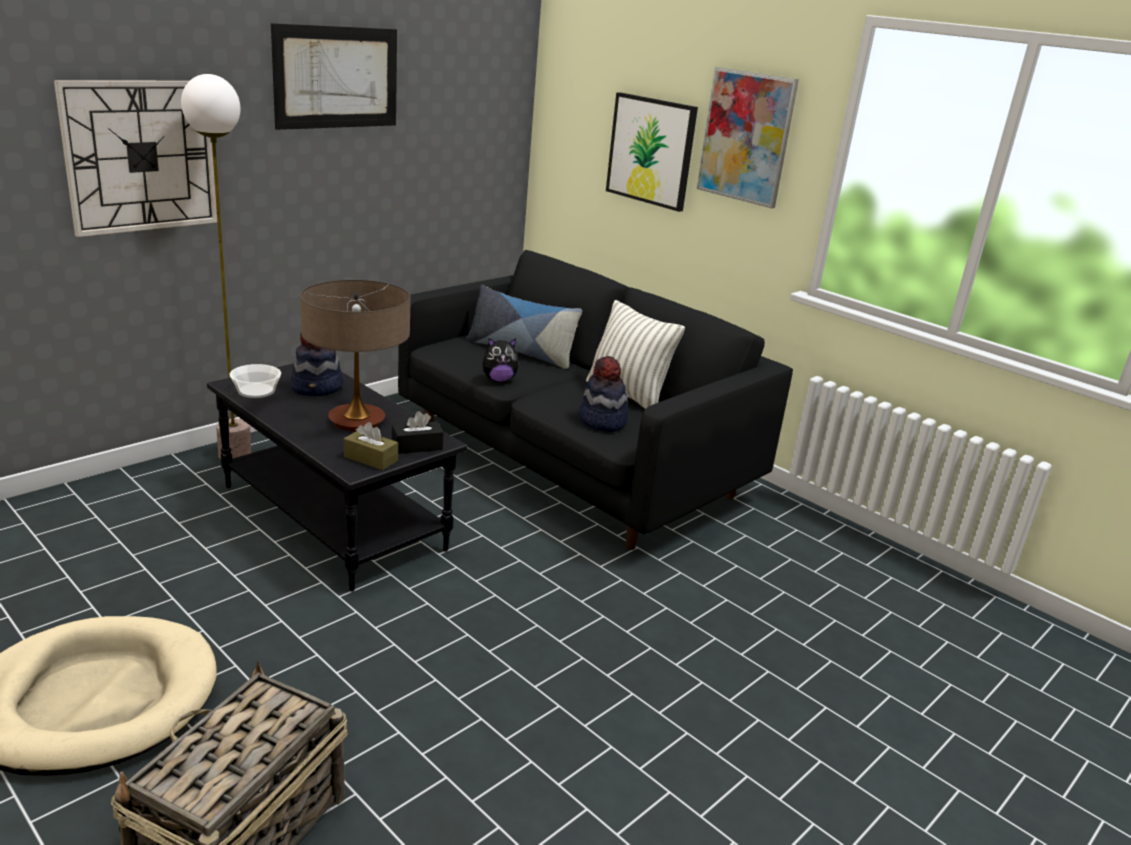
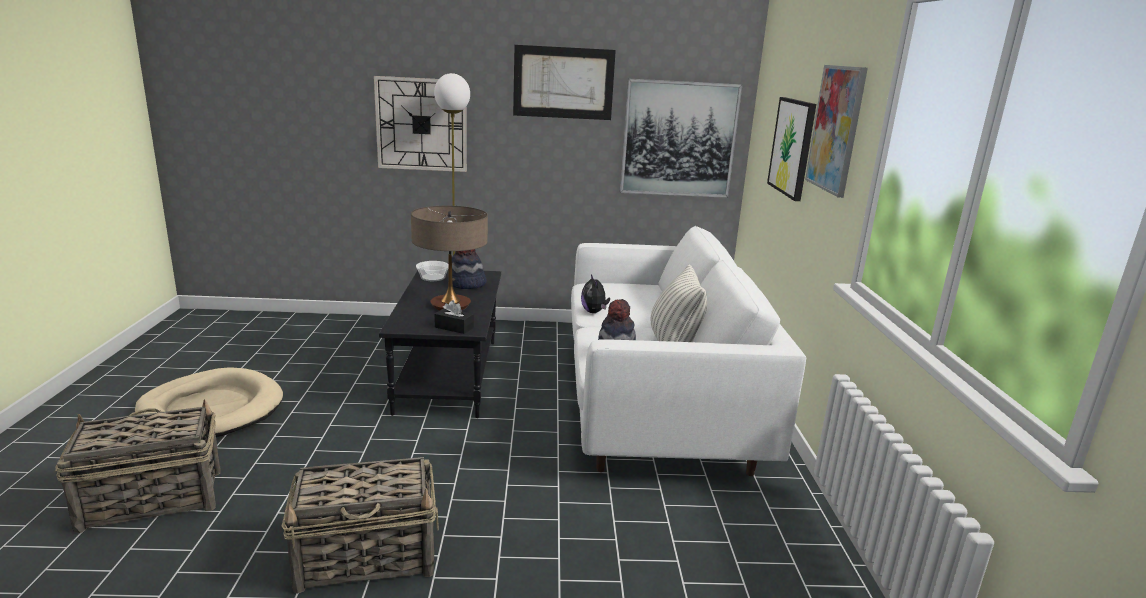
camera: 45 degrees right, 5 degrees down
brown tissue box [344,422,398,470] -> none
black sofa [398,250,793,550] -> white sofa [571,226,806,476]
pillow [466,285,582,369] -> none
plush toy [482,338,520,382] -> plush toy turned 45 degrees clockwise [581,274,610,313]
none -> basket [281,457,439,593]
none -> picture [620,79,742,198]

